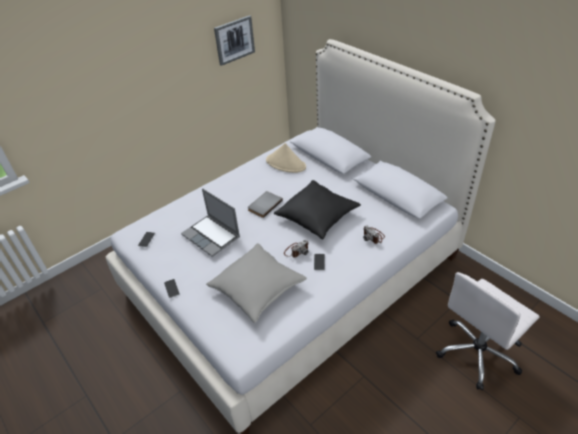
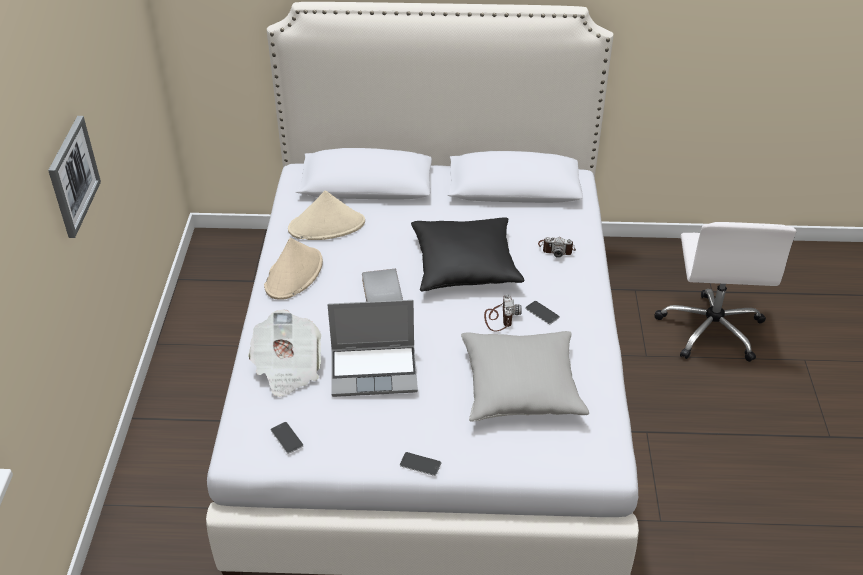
camera: 50 degrees left, 0 degrees up
picture [214,15,255,66] -> picture moved to [48,116,101,238]
none -> newspaper [248,310,321,397]
none -> beige hat [264,238,323,300]

